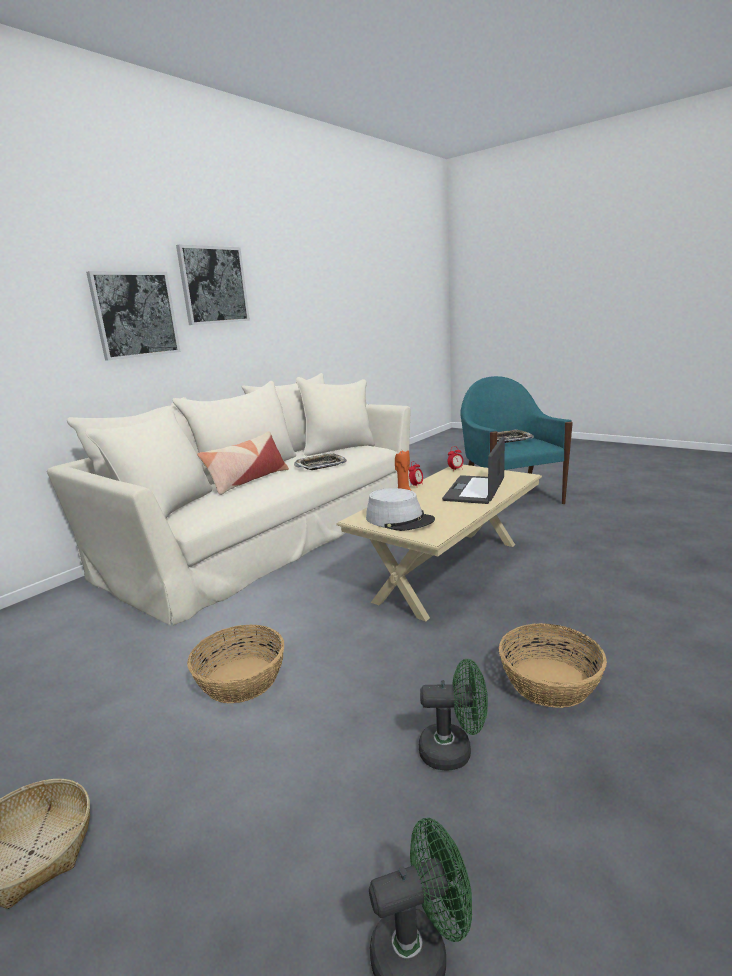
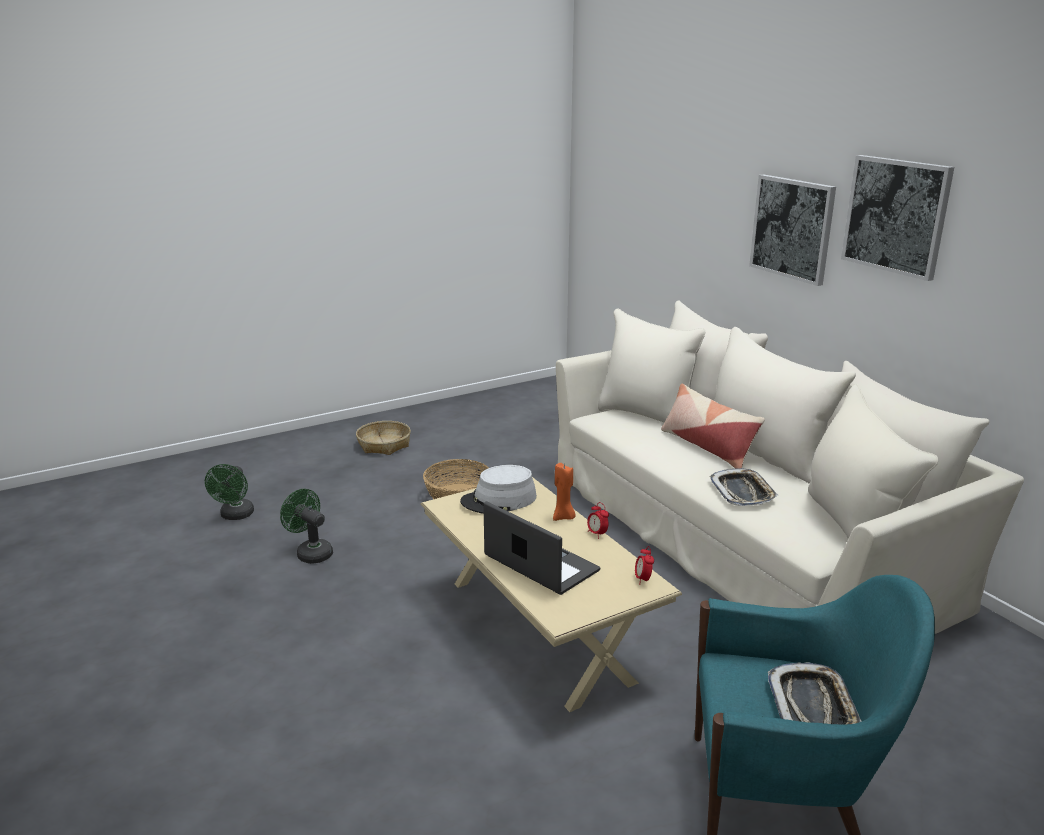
camera: 110 degrees right, 5 degrees up
green fan [419,659,488,771] -> green fan turned 105 degrees clockwise [280,489,333,564]
basket [499,623,607,708] -> none

